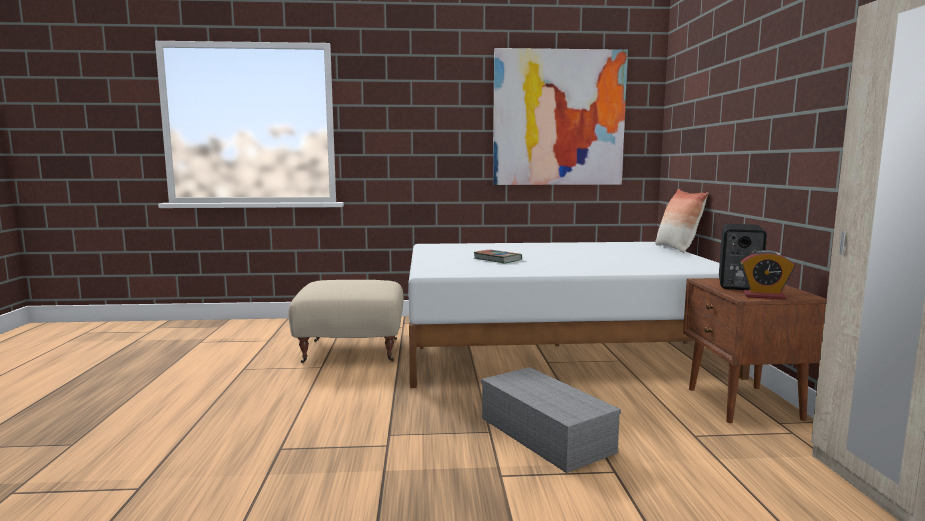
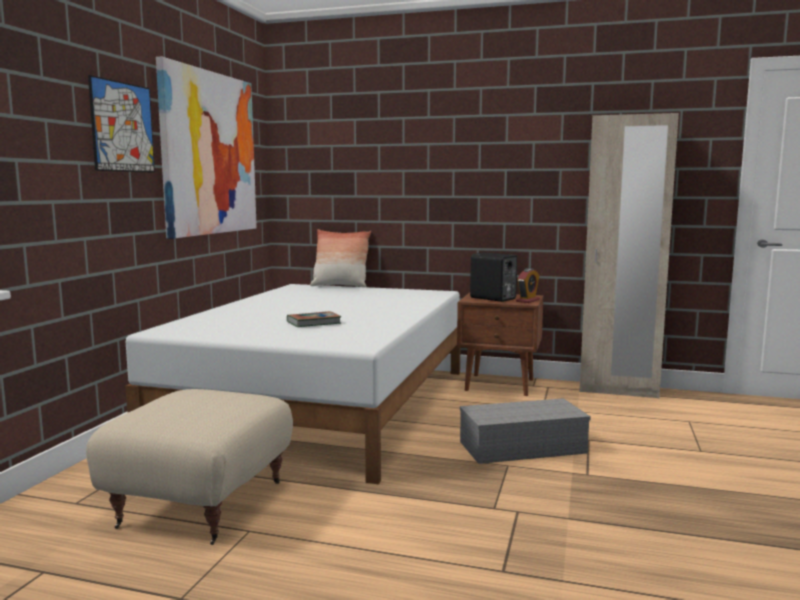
camera: 70 degrees left, 0 degrees up
none -> picture [88,75,155,173]

